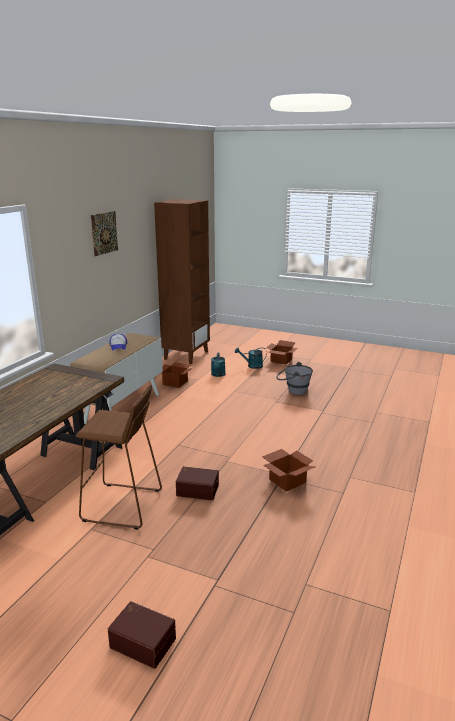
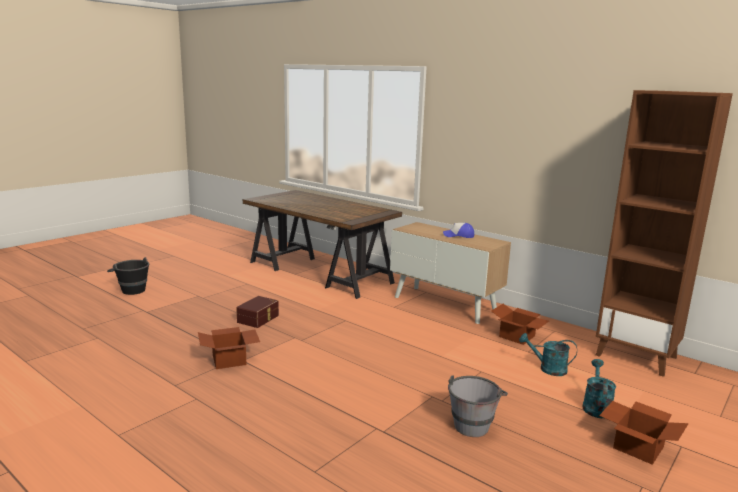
camera: 105 degrees right, 5 degrees down
brown stool [76,385,162,530] -> none
picture [91,211,118,256] -> none
brown storage box [108,601,176,669] -> black bucket [107,257,149,295]

